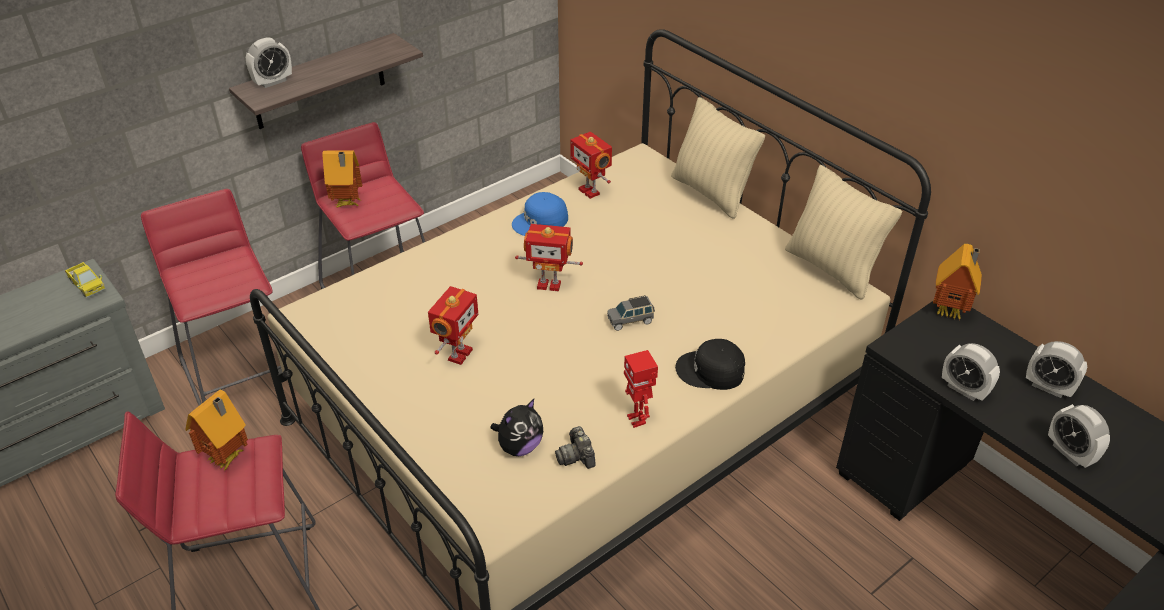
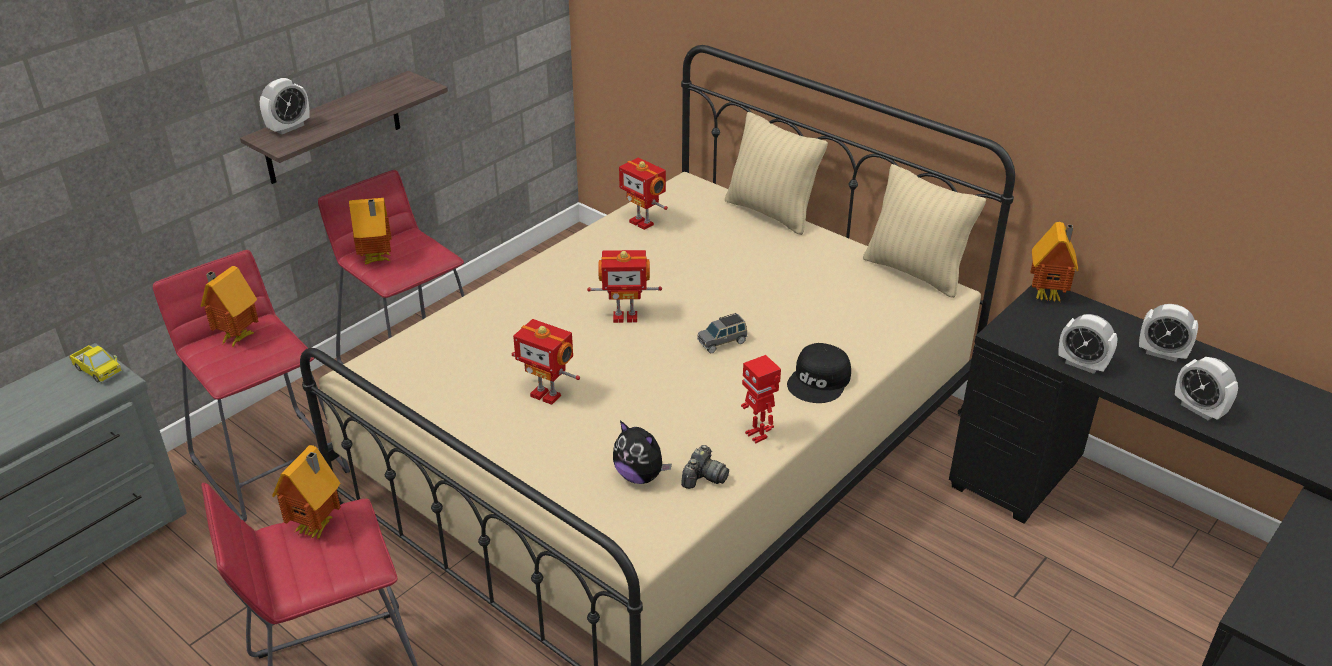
camera: 10 degrees left, 5 degrees down
toy robot [428,286,478,365] -> toy robot turned 105 degrees clockwise [512,319,580,405]
plush toy [490,399,543,456] -> plush toy turned 90 degrees clockwise [613,420,672,484]
blue cap [512,192,568,236] -> none
camera [555,426,596,469] -> camera turned 120 degrees counterclockwise [681,445,729,489]
black cap [675,339,745,390] -> black cap turned 60 degrees counterclockwise [787,343,851,403]
none -> toy house [201,266,258,348]

